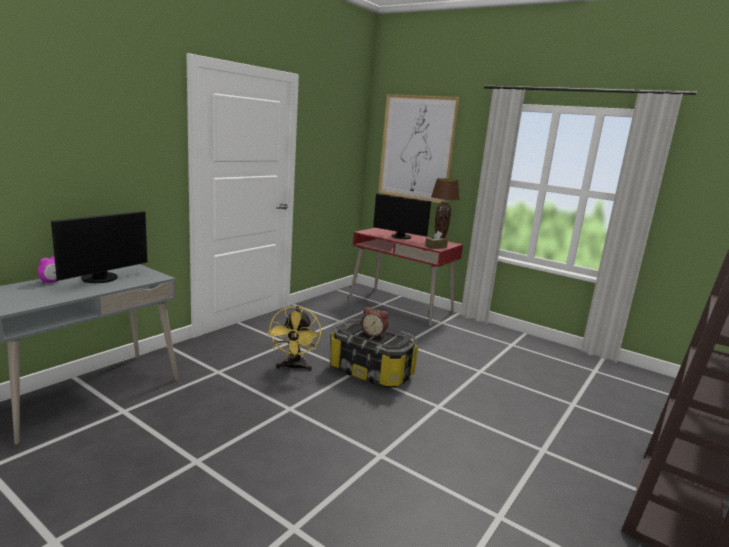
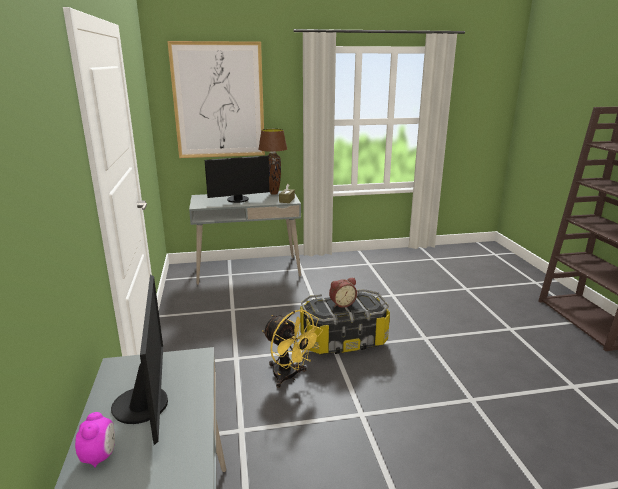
camera: 45 degrees left, 5 degrees up
red desk [349,228,463,326] -> grey desk [189,191,301,285]

